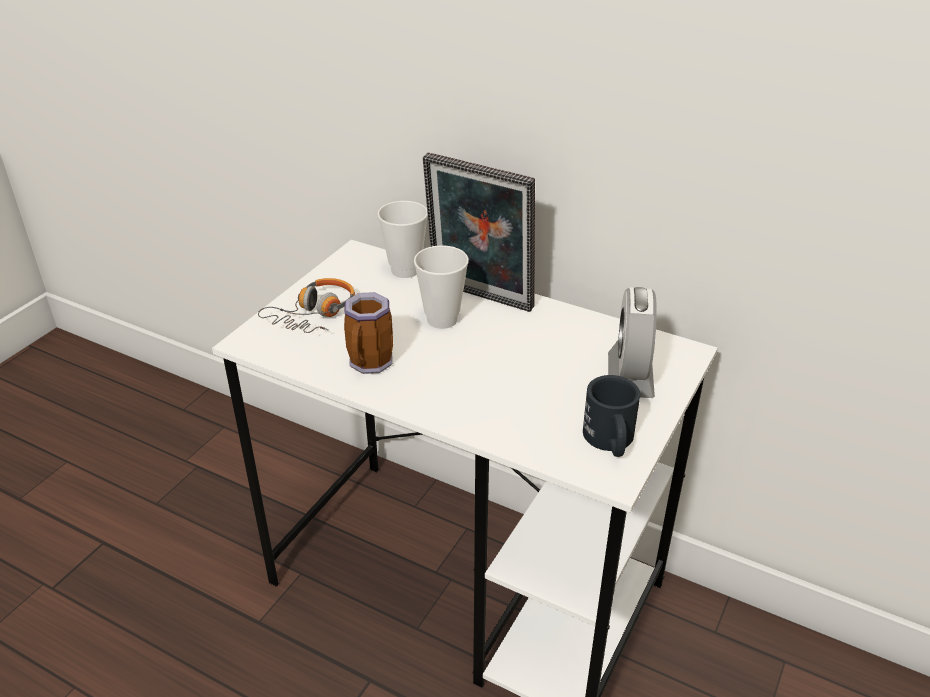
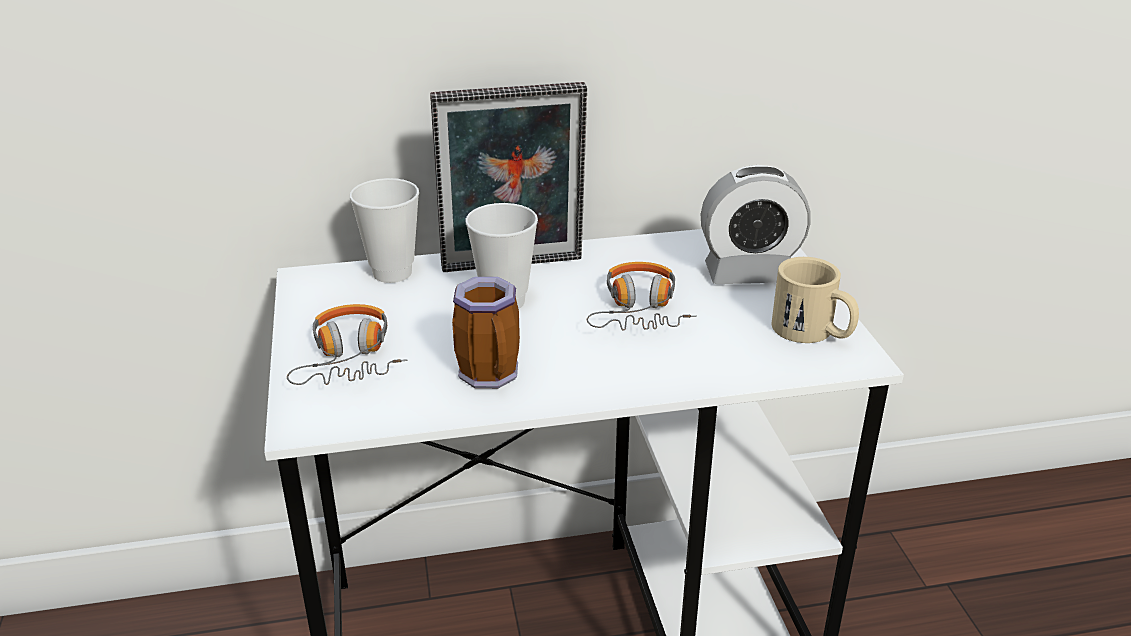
camera: 40 degrees left, 5 degrees down
black mug [583,375,640,457] -> beige mug [772,257,859,343]
alarm clock [608,287,657,398] -> alarm clock turned 60 degrees counterclockwise [700,165,811,284]
none -> headphones [587,262,697,330]

